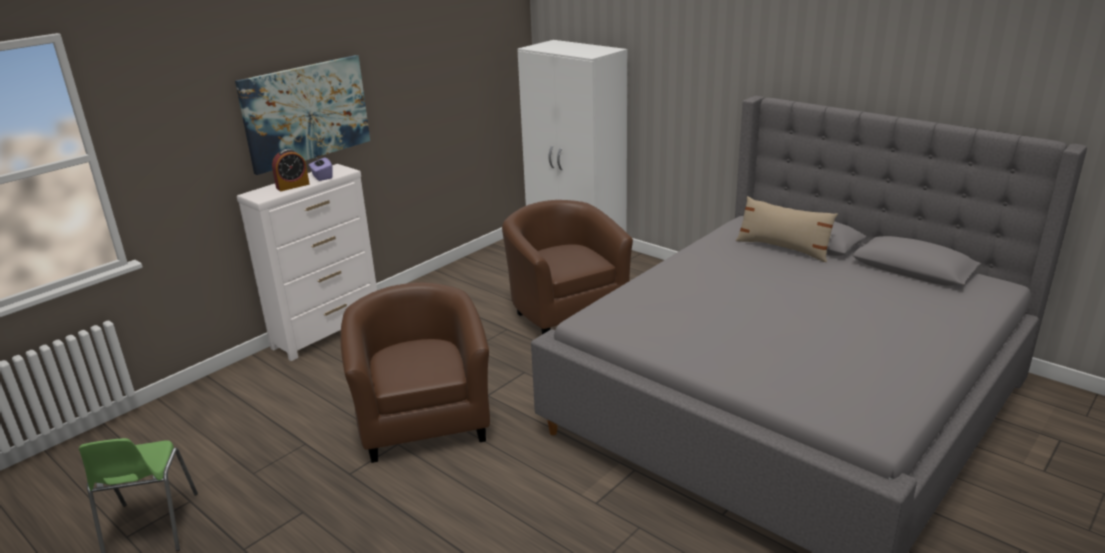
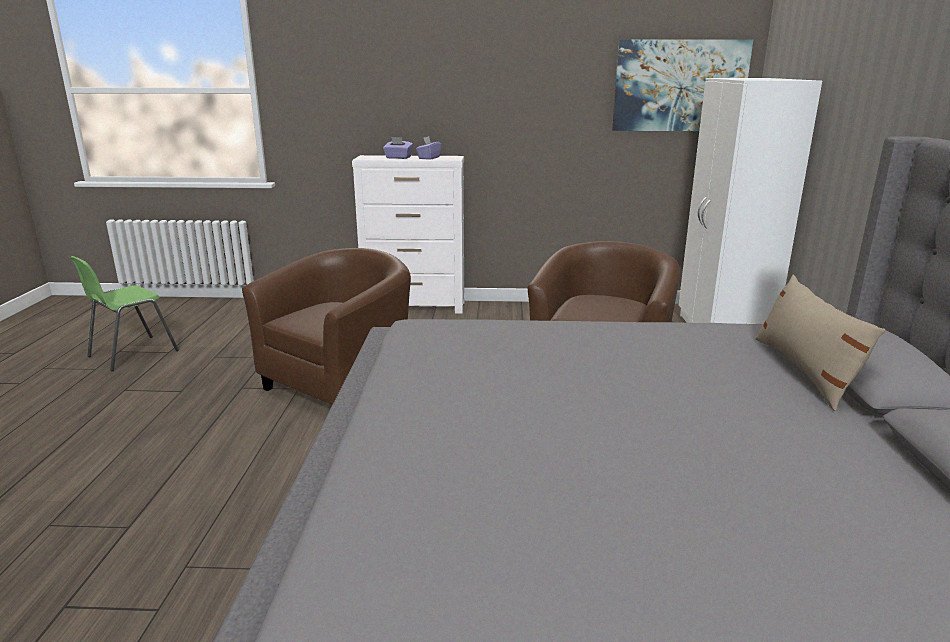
camera: 50 degrees right, 5 degrees down
picture [235,55,370,175] -> picture moved to [612,39,753,131]
alarm clock [272,149,309,191] -> purple tissue box [383,137,413,159]

